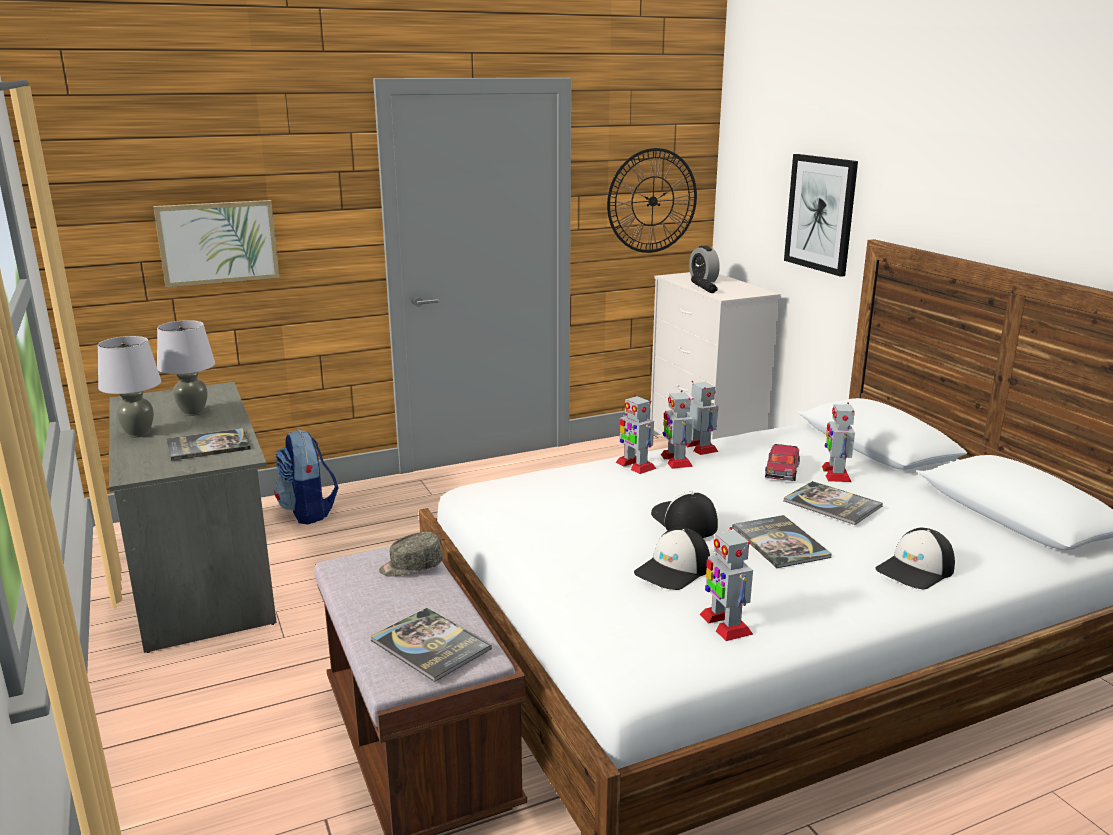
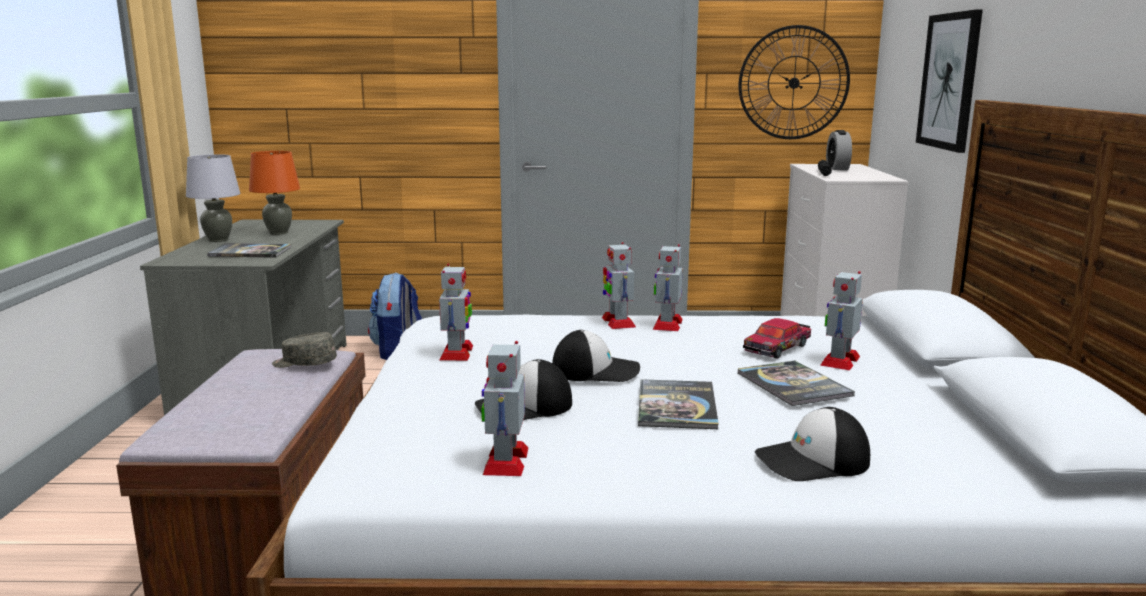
camera: 25 degrees right, 5 degrees down
picture [153,200,280,287] -> none
grey table lamp [157,320,215,416] -> orange table lamp [249,151,300,235]
book [371,608,492,682] -> none
cap [651,492,718,538] -> cap turned 90 degrees clockwise [552,330,640,382]
toy robot [686,381,718,455] -> toy robot moved to [439,264,473,361]

